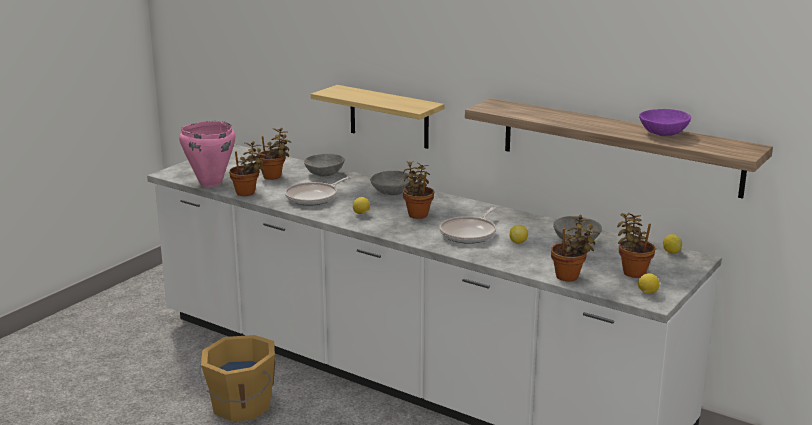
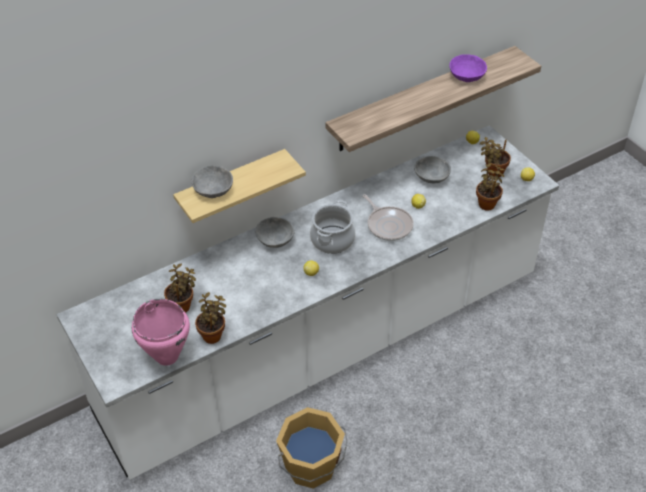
camera: 65 degrees left, 25 degrees up
frying pan [285,177,352,205] -> none
grey bowl [304,154,344,177] -> grey bowl moved to [192,165,233,198]
potted plant [403,161,434,219] -> cooking pot [310,200,355,254]

